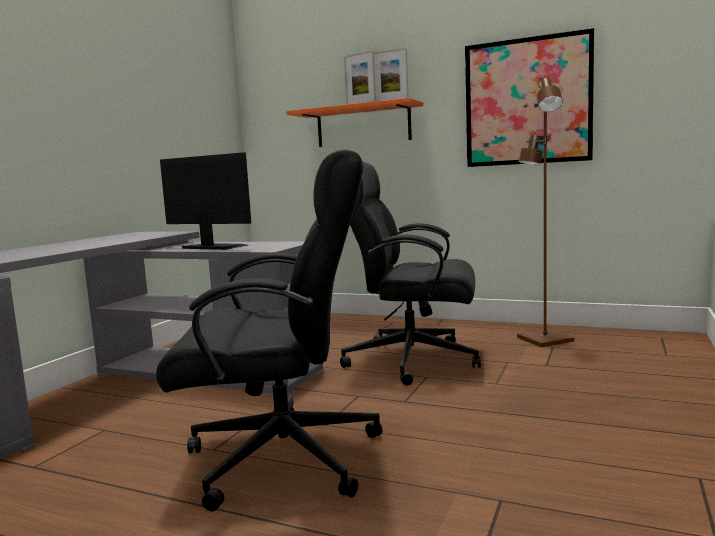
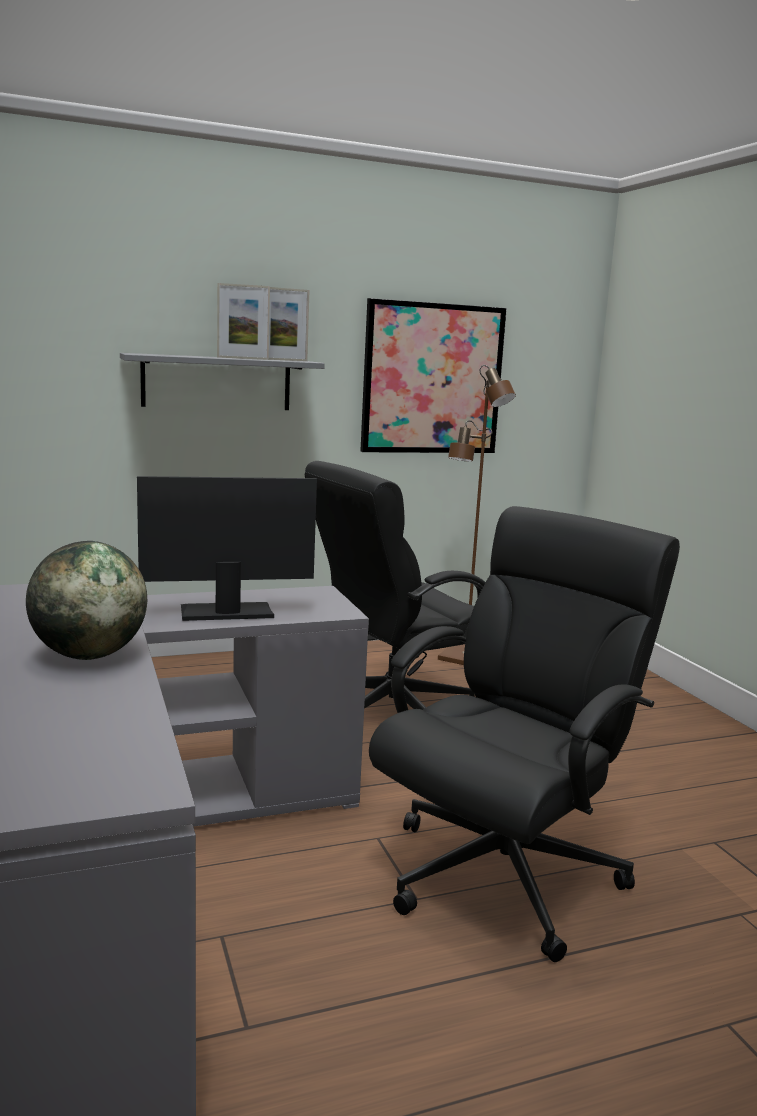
camera: 45 degrees left, 5 degrees up
orange shelf [286,98,423,147] -> grey shelf [120,353,325,410]
none -> globe [26,541,147,660]

